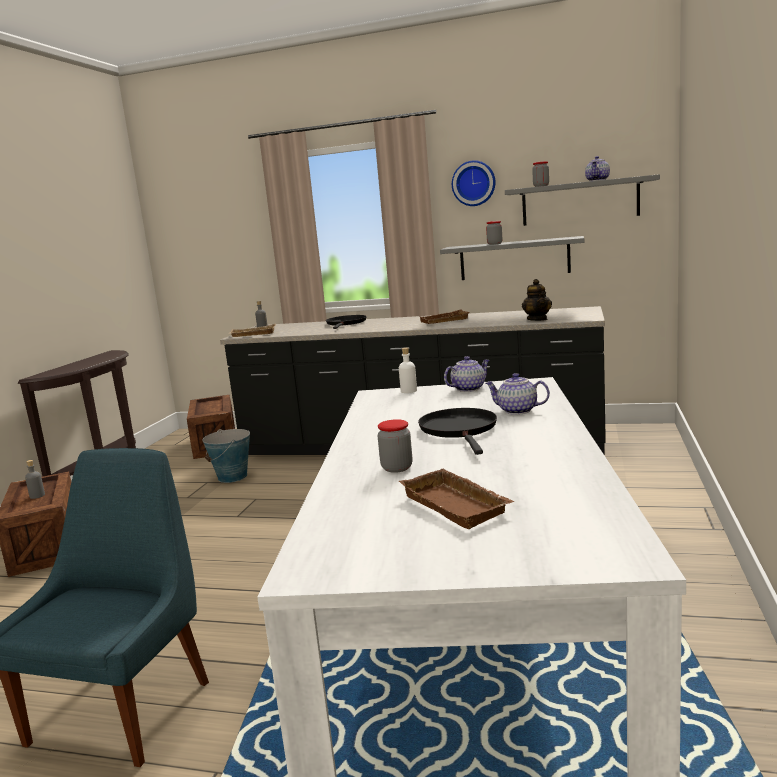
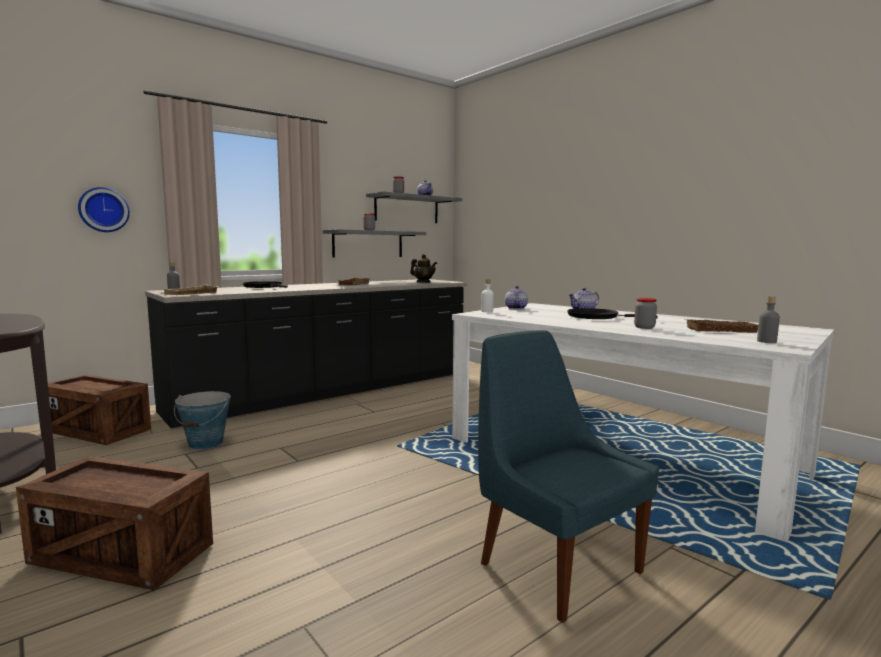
camera: 55 degrees left, 5 degrees down
grey bottle [25,460,45,499] -> grey bottle moved to [757,296,780,343]
wall clock [452,160,495,206] -> wall clock moved to [78,187,130,232]

